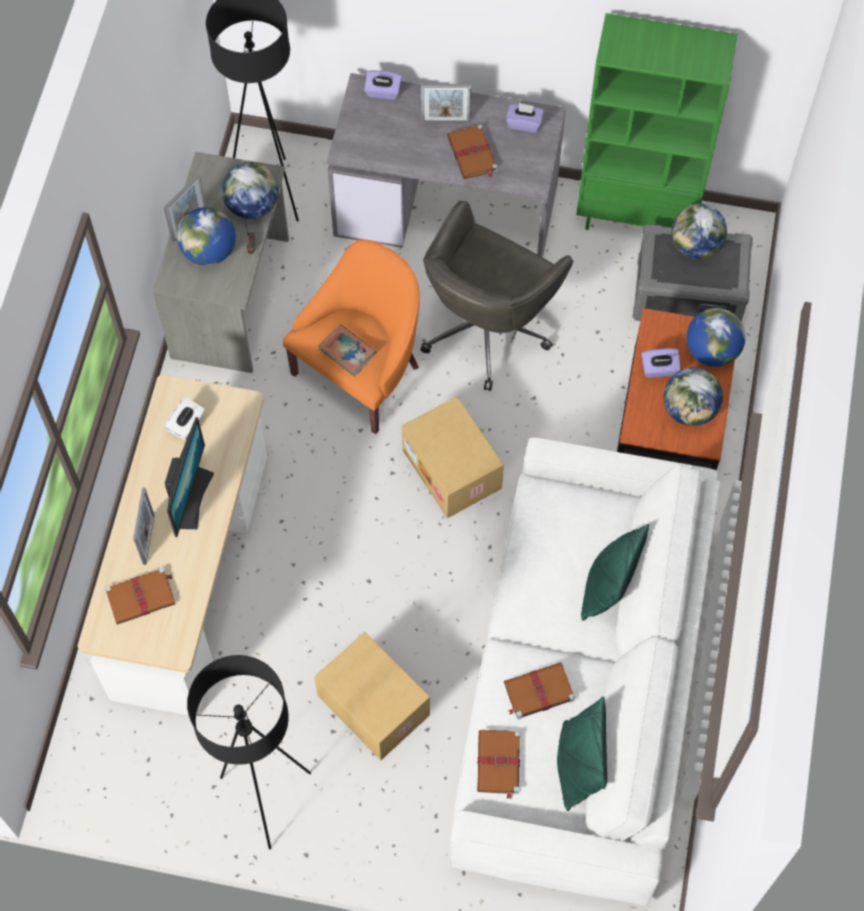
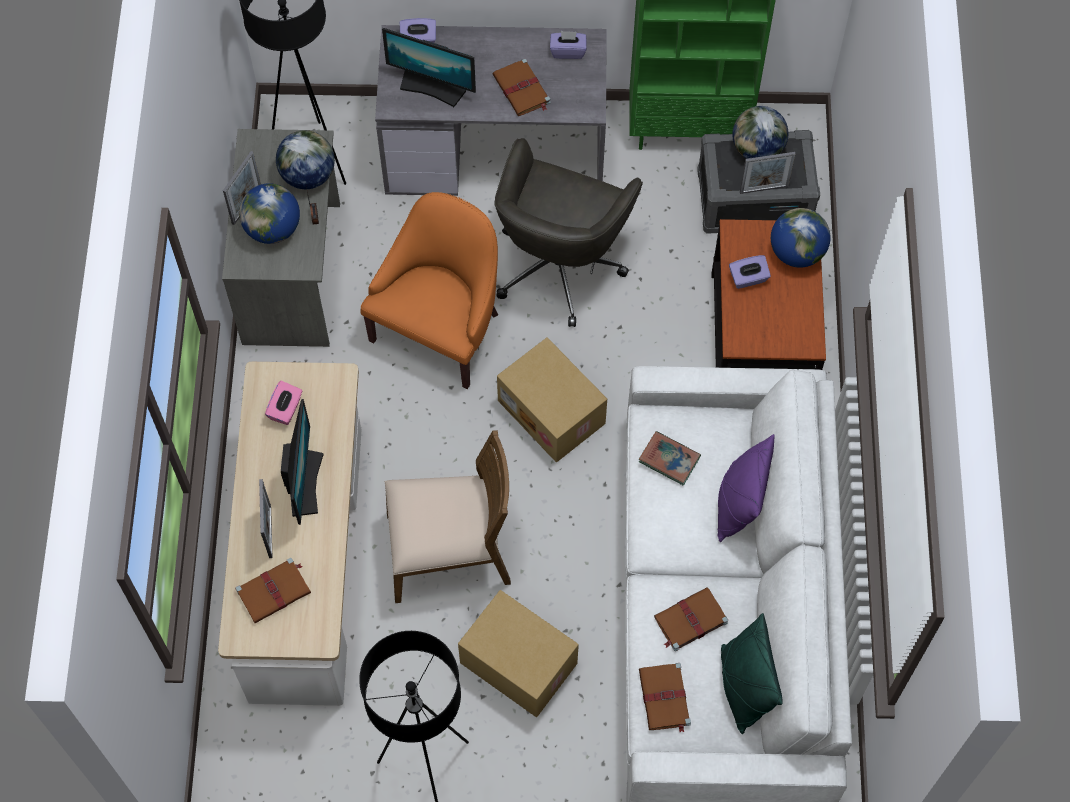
camera: 10 degrees left, 0 degrees up
white tissue box [165,397,205,440] -> pink tissue box [265,381,302,425]
book [318,324,376,376] -> book moved to [639,431,701,486]
picture frame [421,84,471,122] -> picture frame moved to [740,152,795,194]
green pillow [581,524,649,621] -> purple pillow [717,434,775,542]
globe [664,367,723,426] -> none
none -> monitor [382,28,476,107]
none -> brown chair [385,430,511,603]

